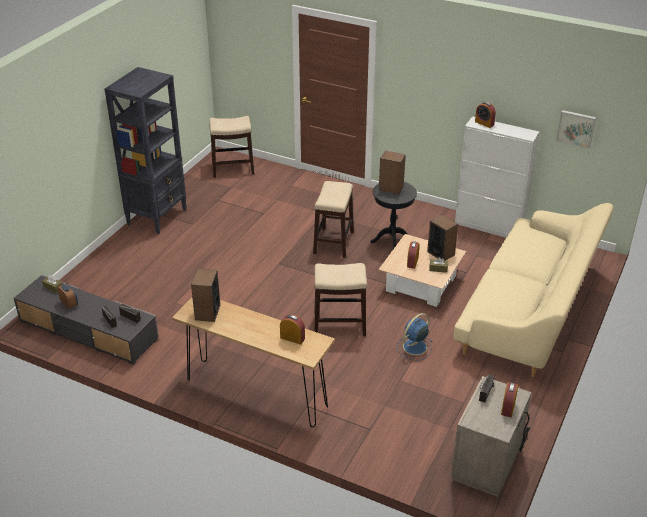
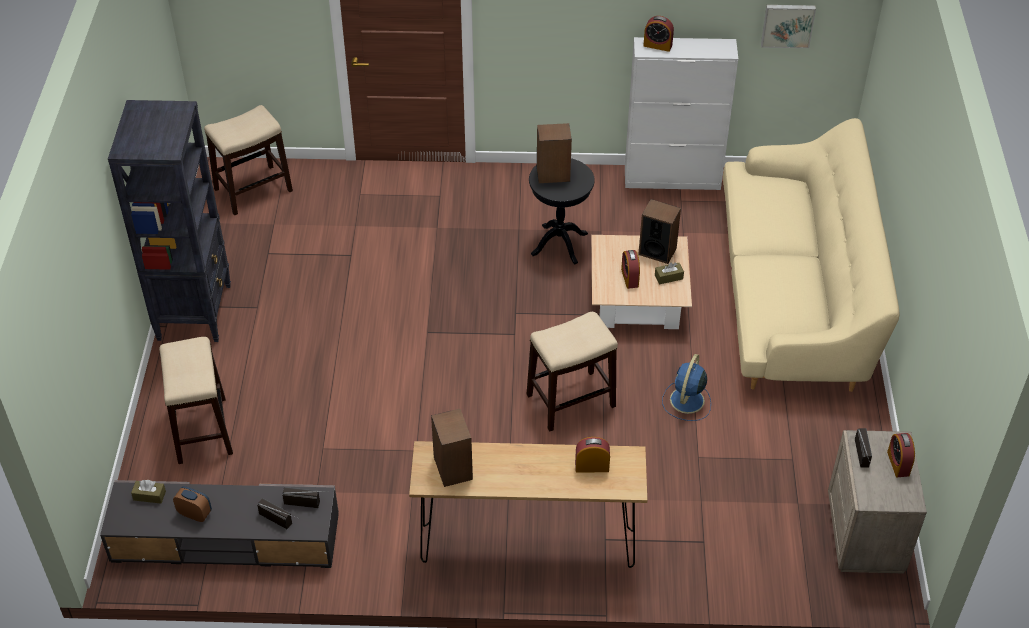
camera: 25 degrees left, 10 degrees up
stool [313,181,354,258] -> stool moved to [159,337,233,464]

